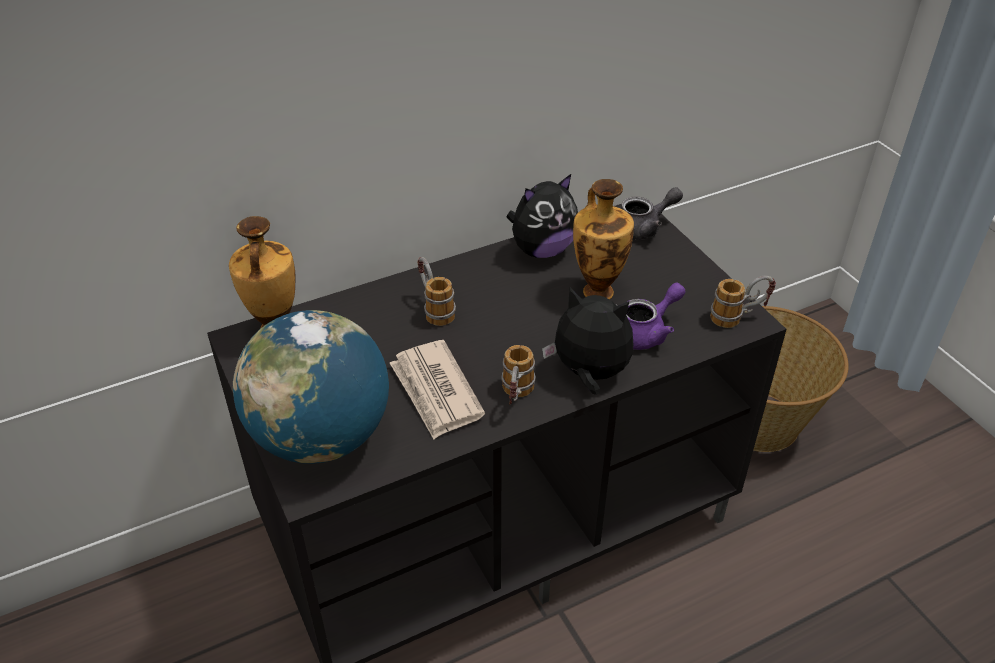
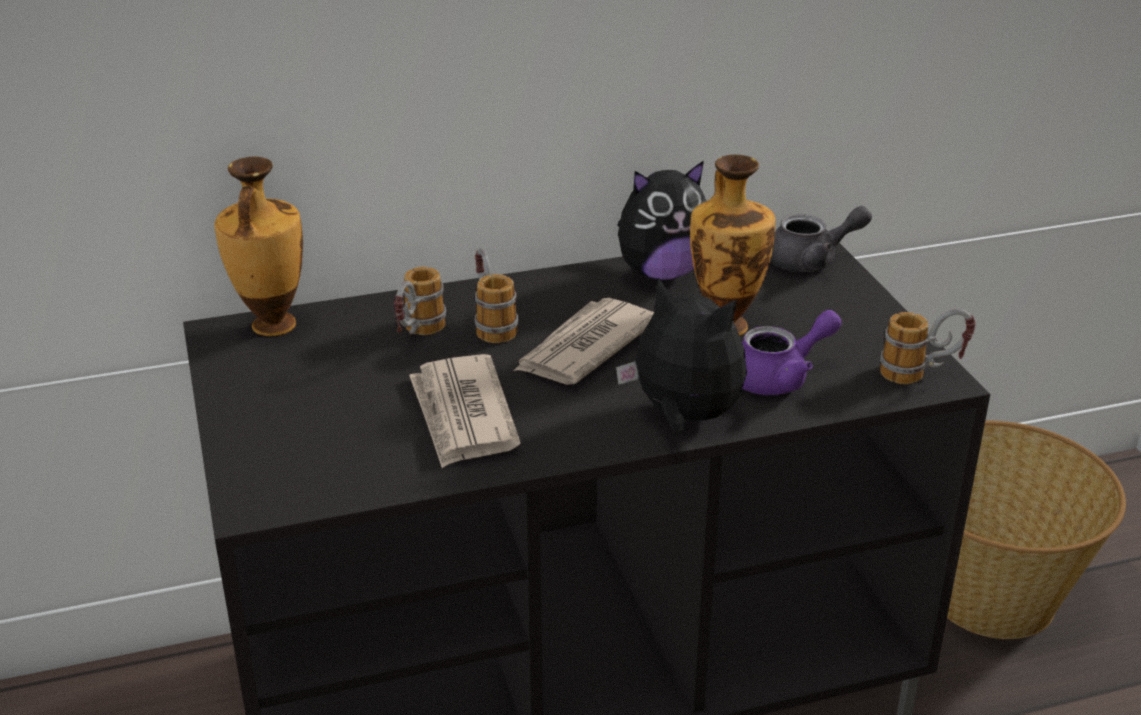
camera: 10 degrees right, 10 degrees down
globe [233,310,389,464] -> none
mug [501,345,536,405] -> mug moved to [394,267,446,335]
none -> newspaper [514,298,654,385]

